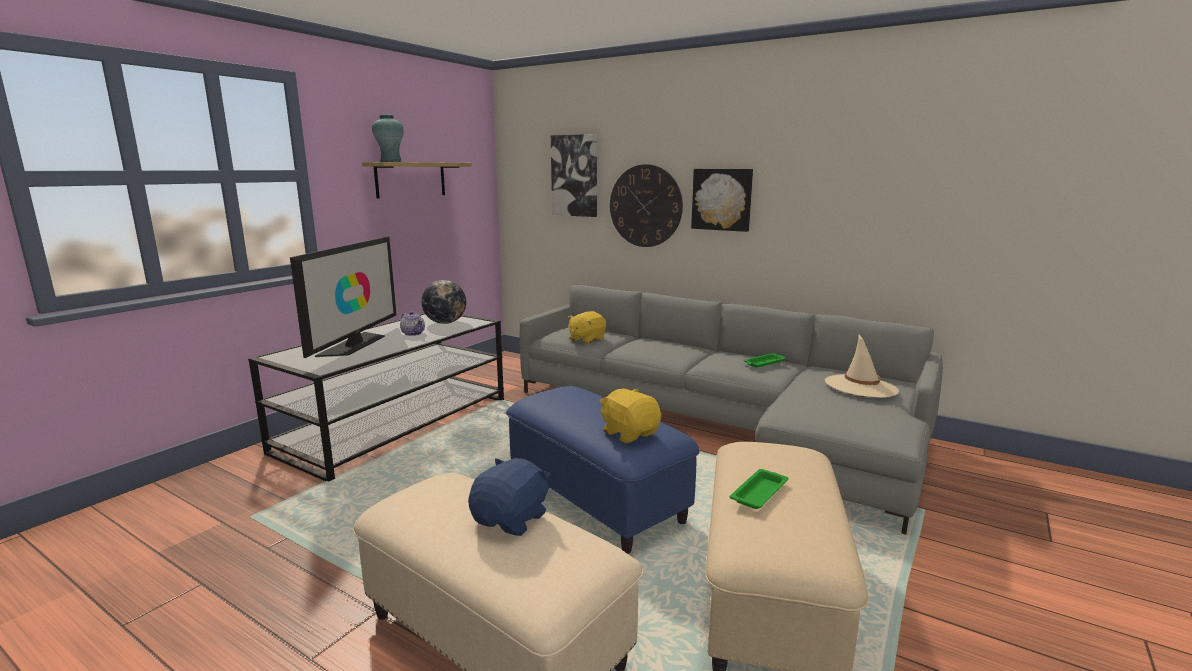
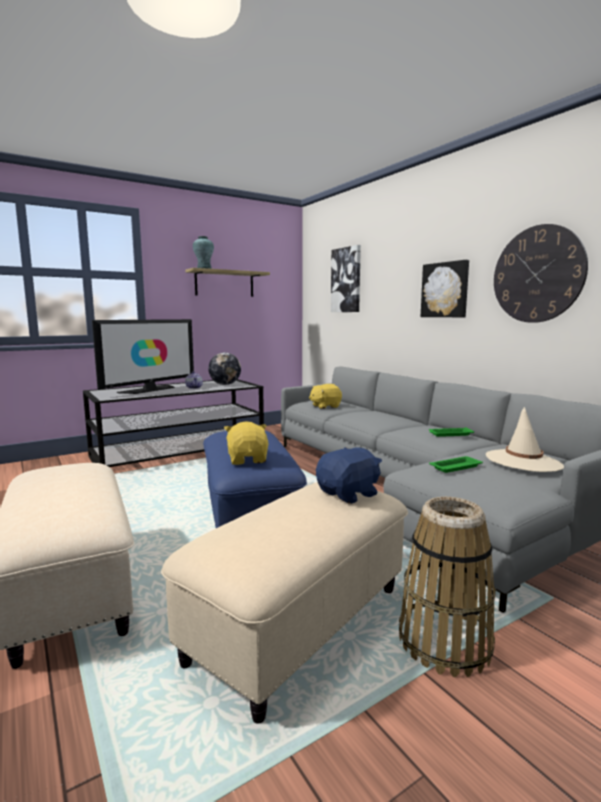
camera: 25 degrees right, 5 degrees down
blue plush toy [468,458,551,536] -> blue plush toy moved to [316,447,382,504]
wall clock [610,164,683,247] -> wall clock moved to [494,224,588,323]
green tray [730,469,788,509] -> green tray moved to [429,456,483,473]
none -> basket [399,497,496,677]

